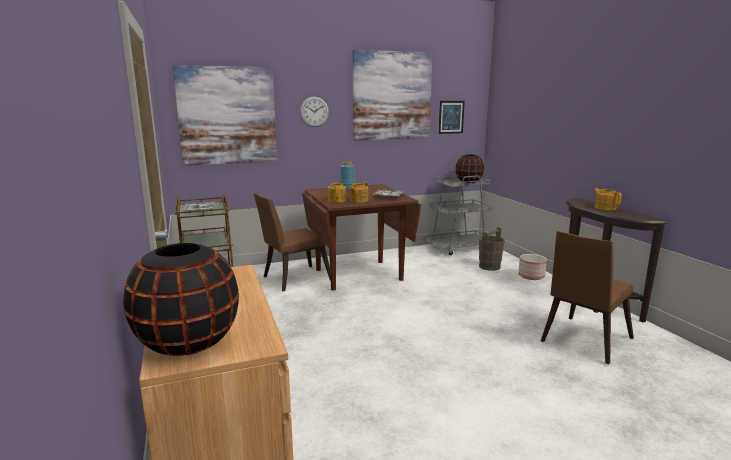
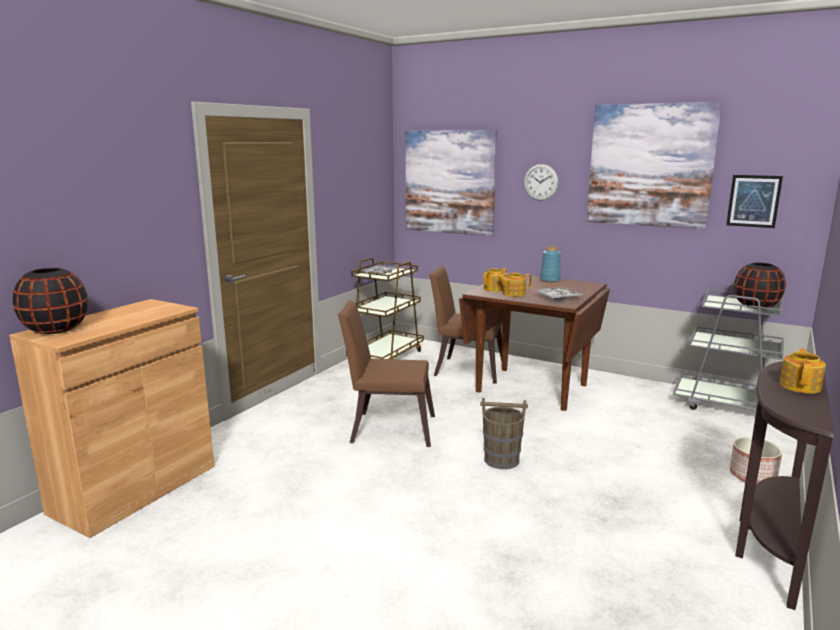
camera: 50 degrees right, 0 degrees up
brown bucket [479,227,505,271] -> brown bucket moved to [480,398,528,469]
brown chair [541,231,634,364] -> brown chair moved to [338,300,435,447]

